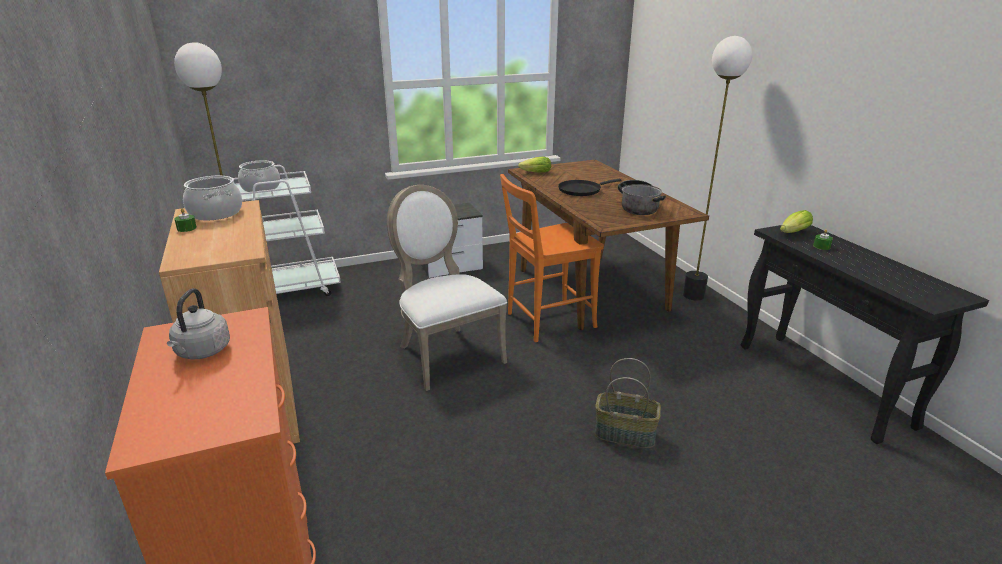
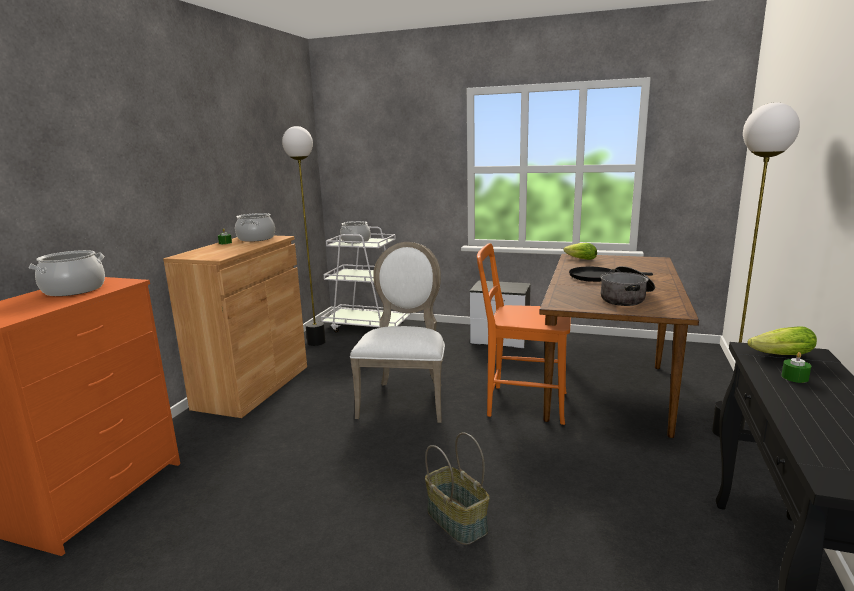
camera: 40 degrees right, 10 degrees down
grey kettle [167,288,230,359] -> cooking pot [29,250,105,296]

